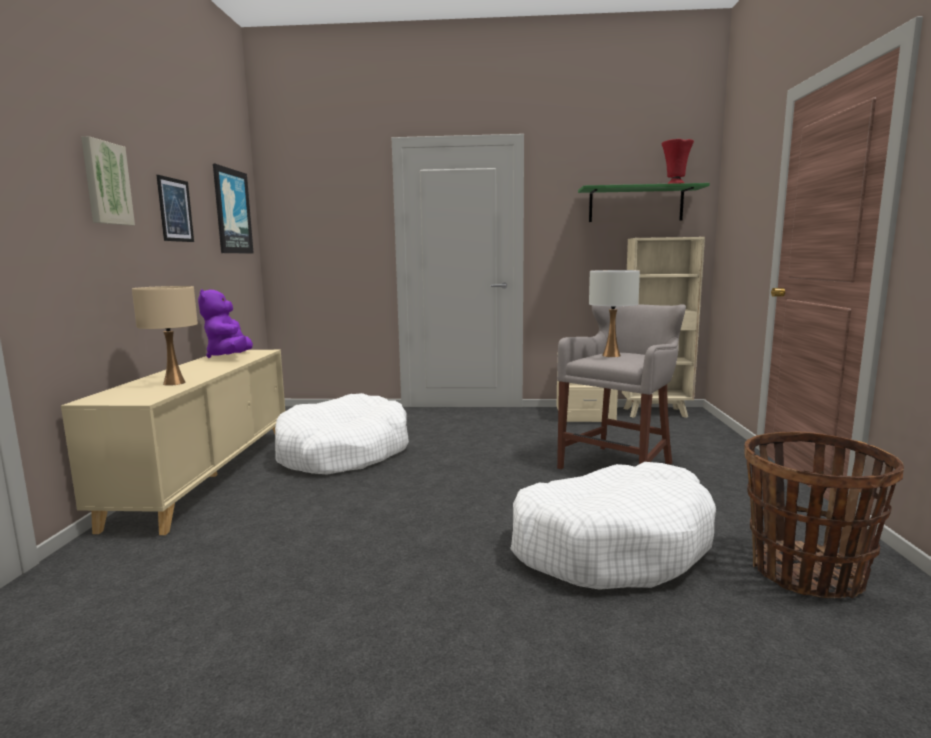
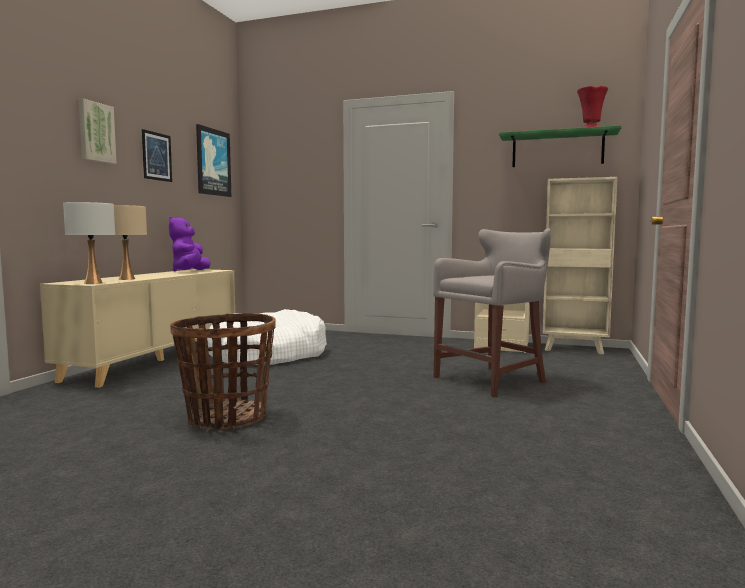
camera: 15 degrees right, 5 degrees down
white dog bed [510,462,716,590] -> none
white table lamp [589,270,640,357] -> white table lamp moved to [63,202,115,284]
basket [744,431,904,598] -> basket moved to [170,313,276,430]

